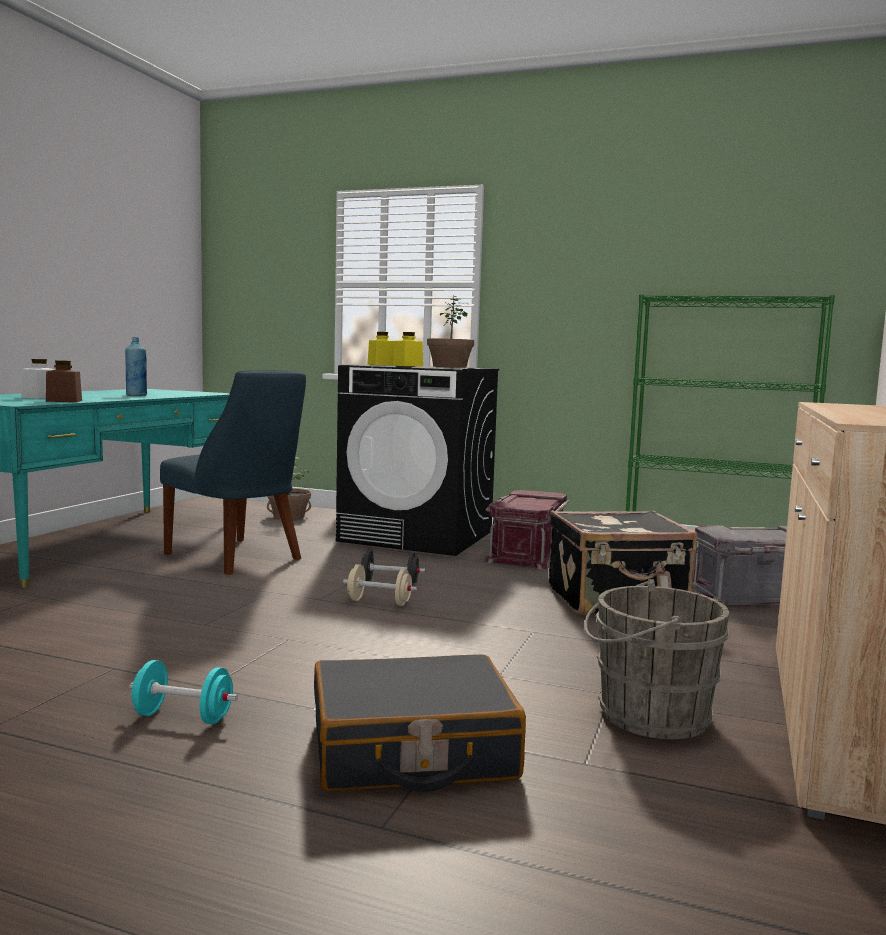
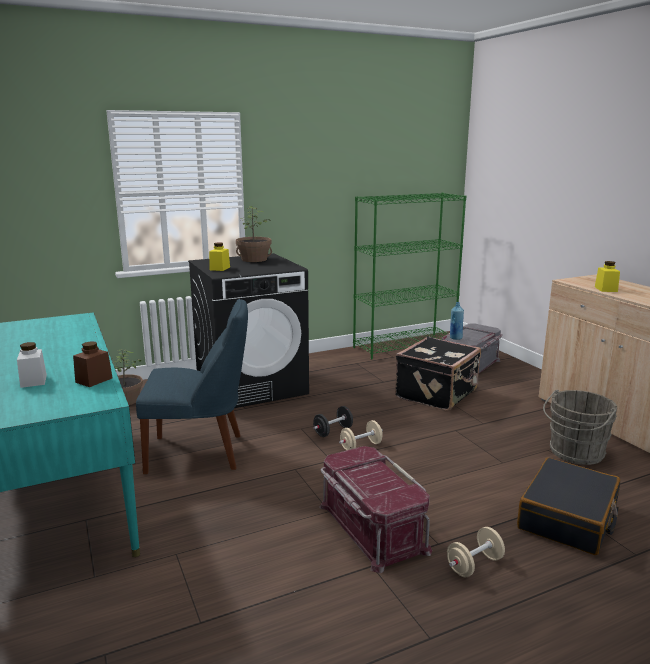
camera: 45 degrees left, 10 degrees up
blue bottle [125,337,147,396] -> blue bottle moved to [450,302,464,340]
turquoise dumbbell [129,660,238,724] -> beige dumbbell [447,527,505,577]
yellow jar [393,332,423,367] -> yellow jar moved to [595,261,620,292]
red storage box [484,490,570,569] -> red storage box moved to [319,446,432,573]

